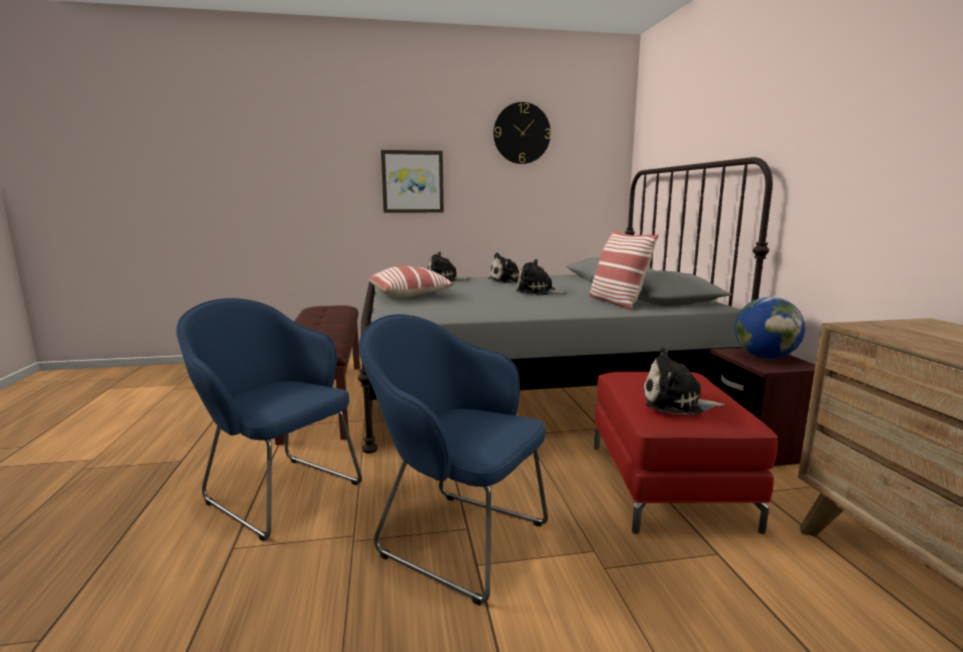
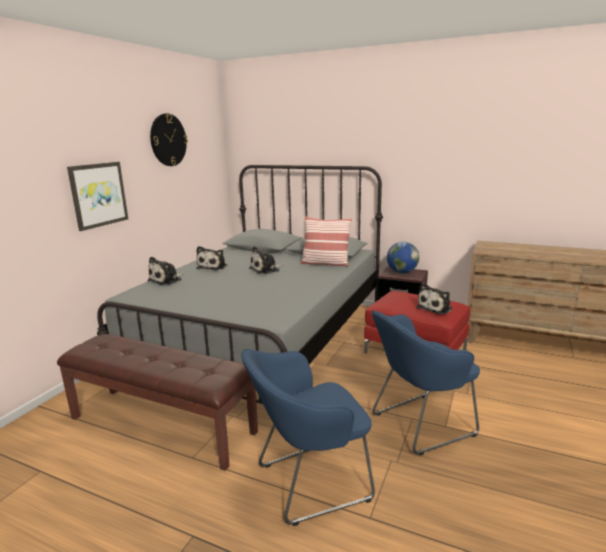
camera: 55 degrees left, 5 degrees up
pillow [369,266,455,298] -> none

